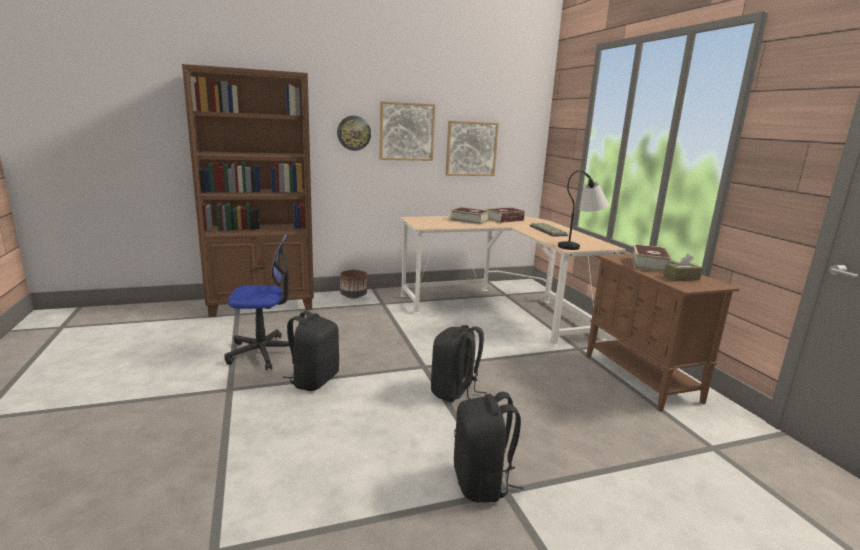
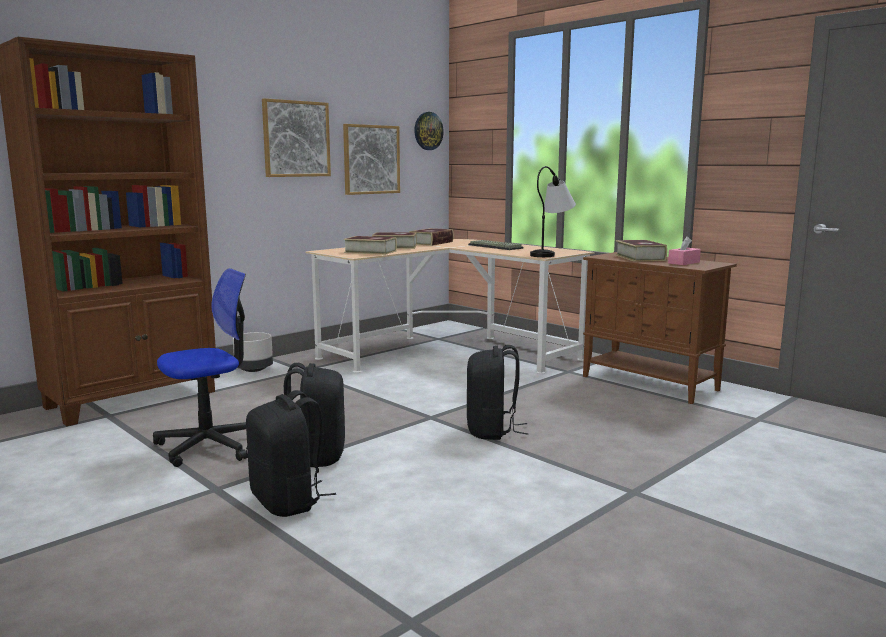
camera: 25 degrees left, 5 degrees down
wall clock [337,116,371,151] -> wall clock moved to [414,112,444,150]
brown planter [340,270,367,299] -> grey planter [233,332,273,372]
black backpack [454,392,524,502] -> black backpack moved to [246,390,336,517]
brown tissue box [664,254,702,281] -> pink tissue box [668,236,701,265]
none -> book [344,236,397,255]

